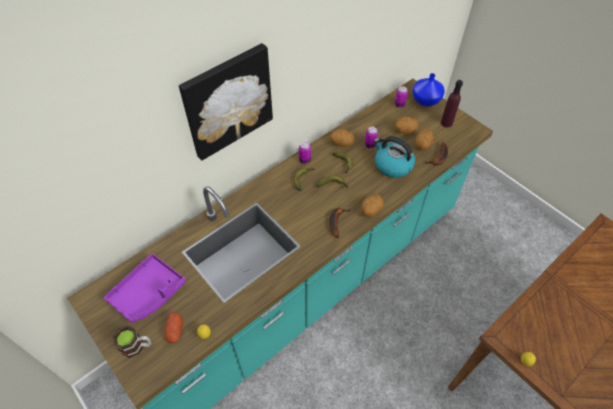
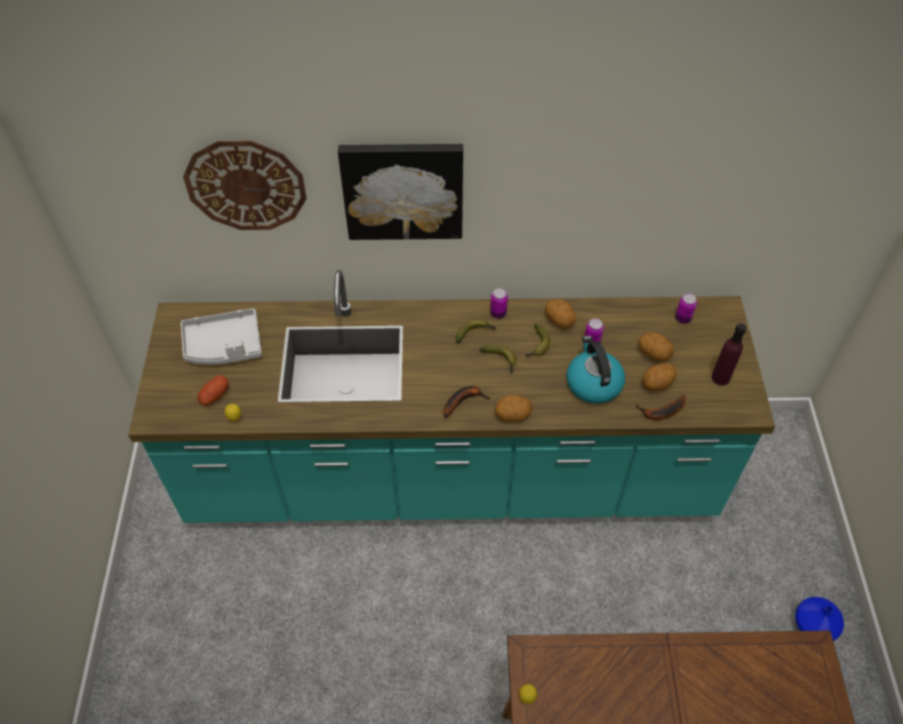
camera: 40 degrees right, 0 degrees up
purple tray [104,254,186,323] -> grey tray [181,308,262,365]
mug [113,325,152,358] -> none
blue vase [412,73,445,107] -> blue vase moved to [795,597,844,641]
none -> wall clock [183,141,307,230]

